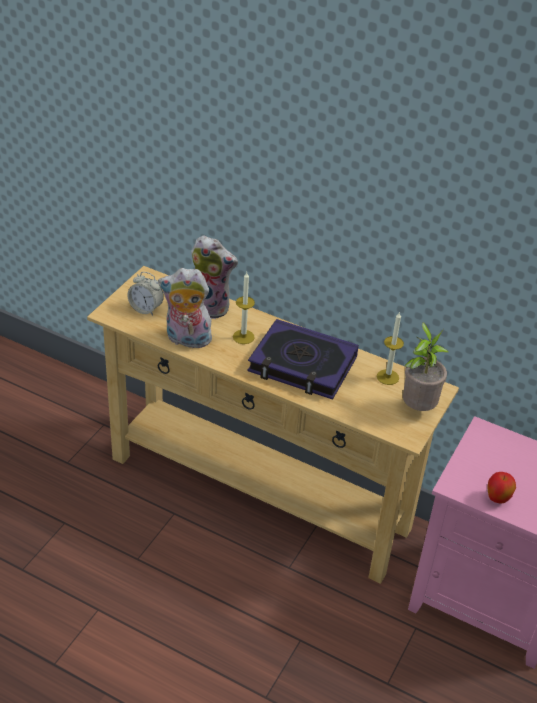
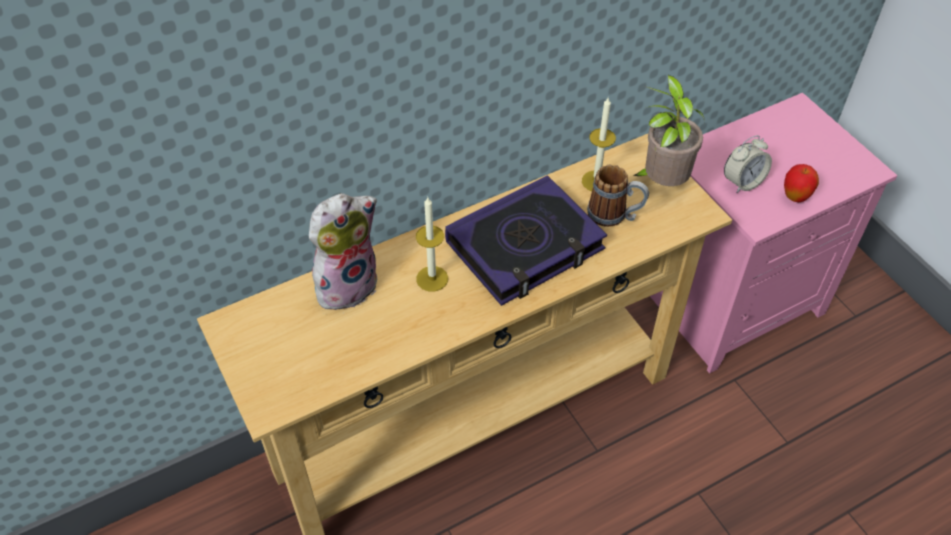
camera: 55 degrees left, 10 degrees up
alarm clock [127,272,164,316] -> alarm clock moved to [724,135,772,193]
plush toy [158,268,212,348] -> none
none -> mug [587,165,649,227]

